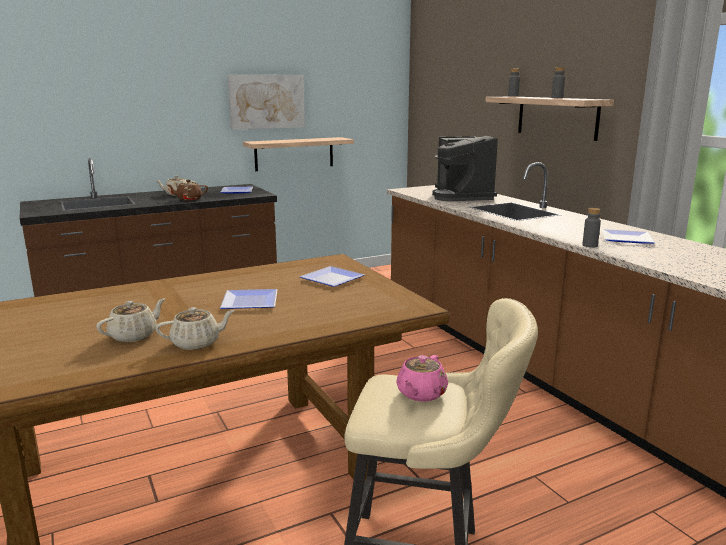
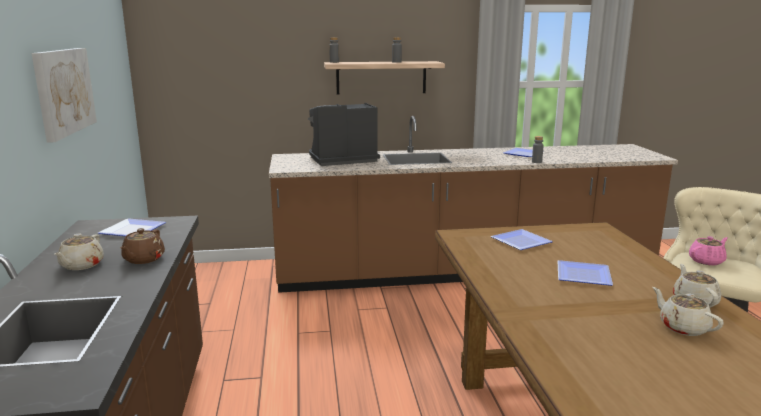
camera: 70 degrees left, 0 degrees up
shelf [243,137,354,171] -> none
pink teapot [396,355,448,402] -> pink teapot turned 75 degrees counterclockwise [689,236,728,266]
coffee machine [432,136,498,201] -> coffee machine turned 150 degrees clockwise [308,103,380,166]

